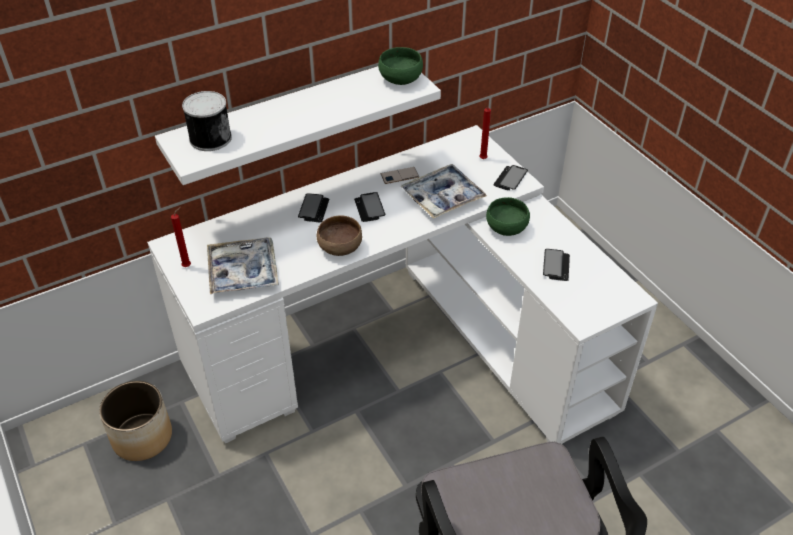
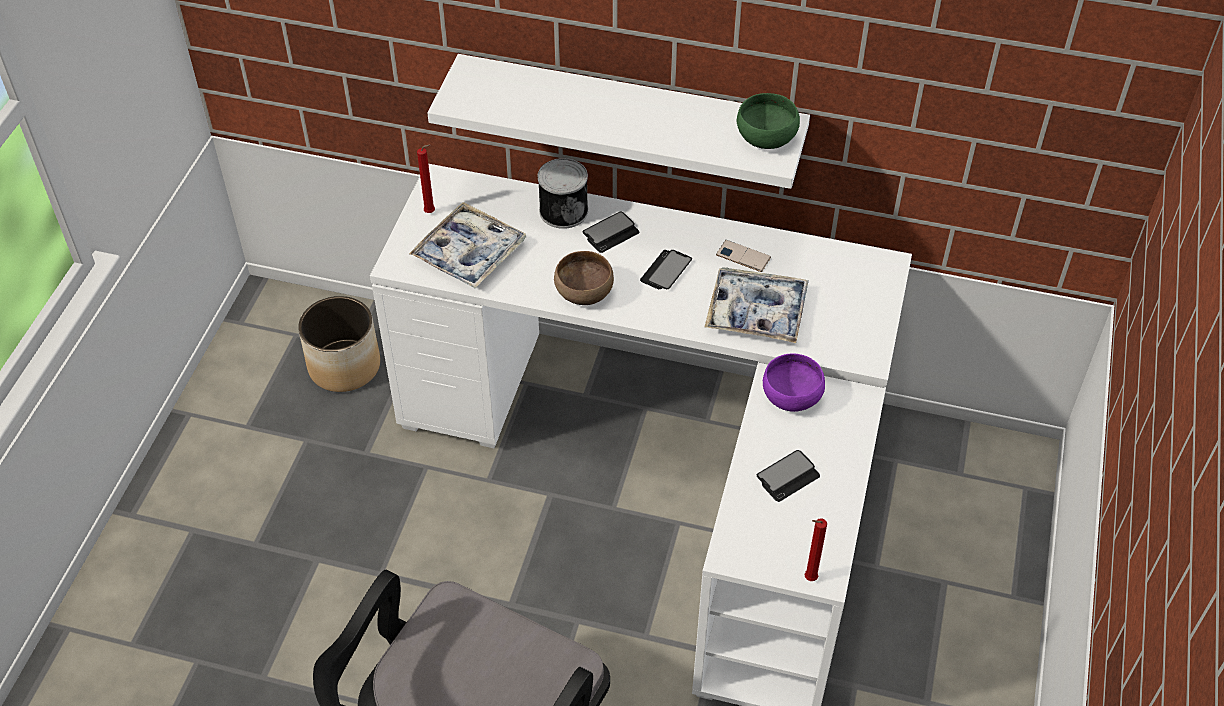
camera: 45 degrees right, 5 degrees up
can [182,91,232,151] -> can moved to [538,158,588,229]
red candle [479,107,491,159] -> red candle moved to [804,519,827,581]
green bowl [486,197,530,236] -> purple bowl [763,353,825,412]
phone [493,165,528,190] -> none

